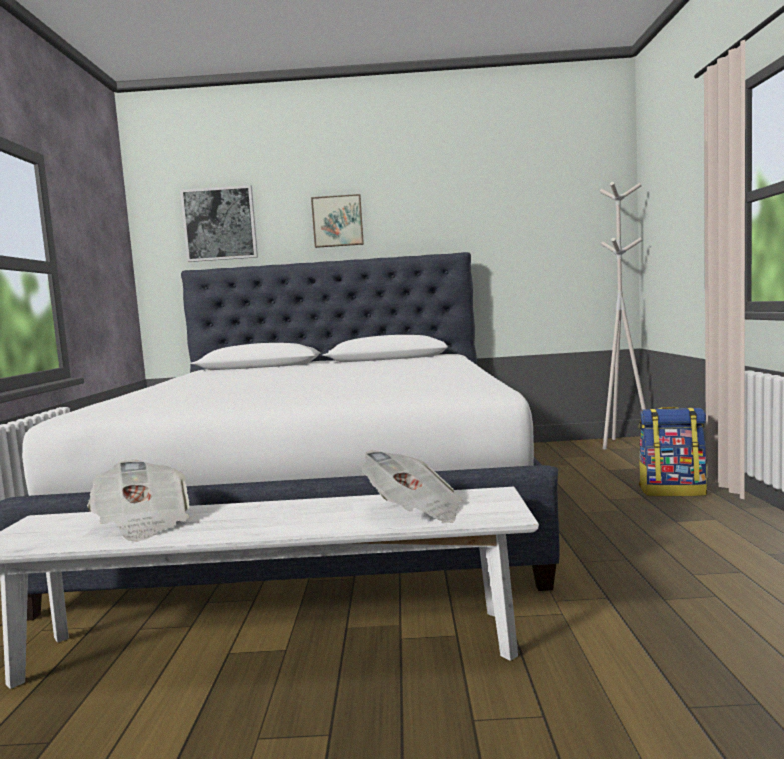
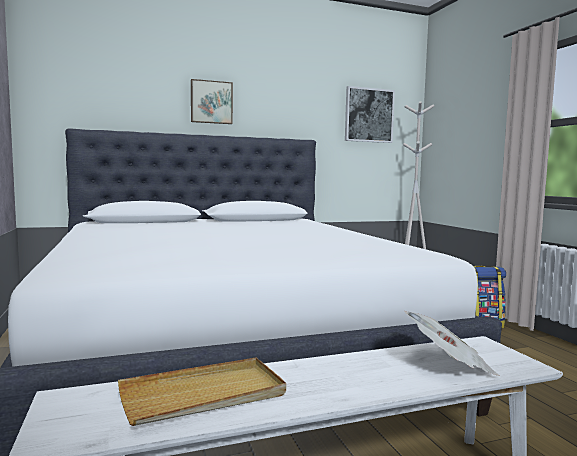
camera: 20 degrees left, 0 degrees up
newspaper [87,460,189,542] -> beige tray [118,358,286,426]
picture [180,185,258,262] -> picture moved to [345,86,395,143]

